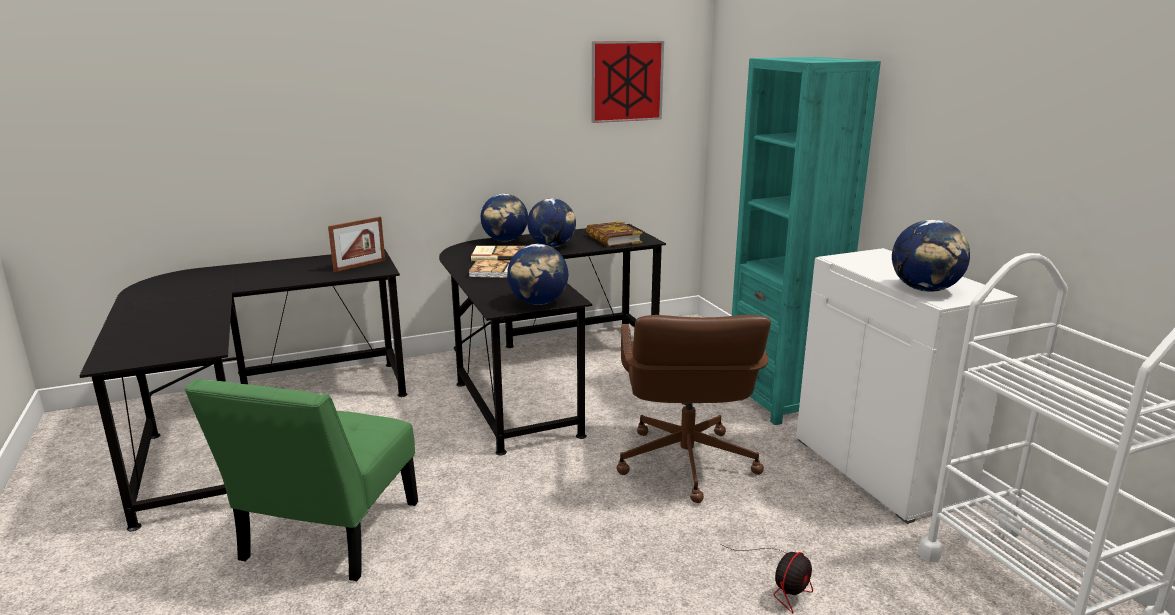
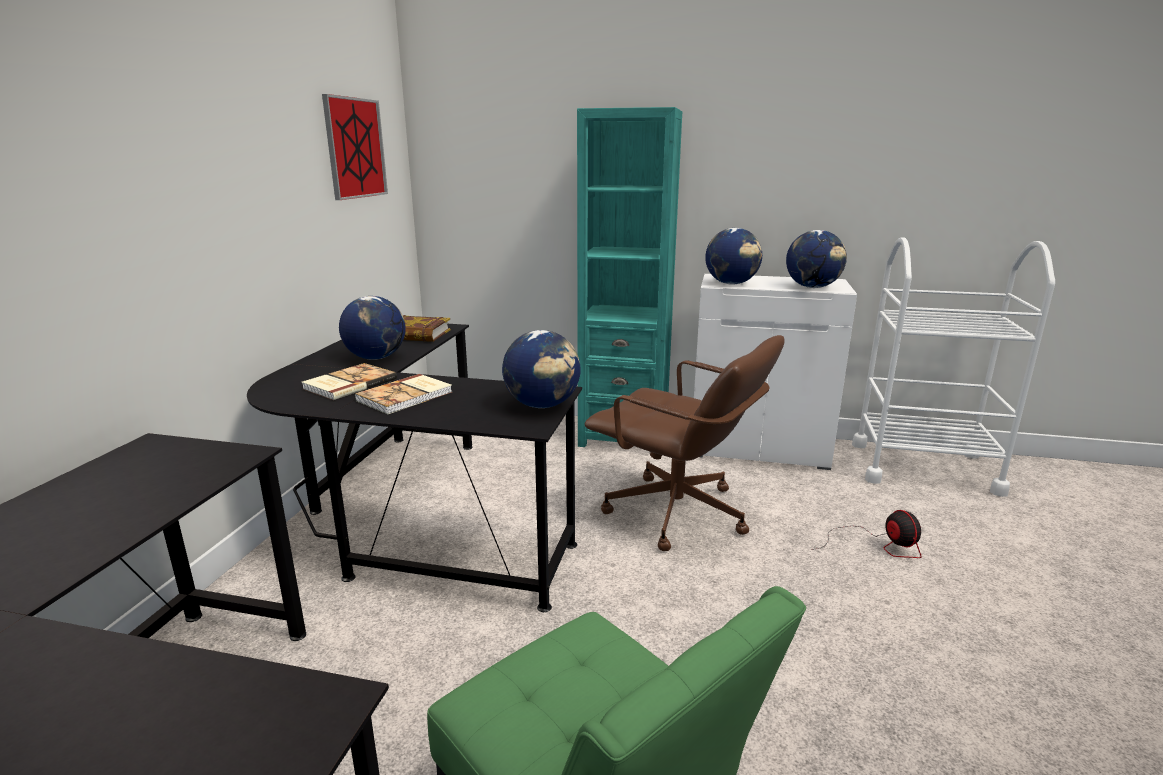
camera: 55 degrees left, 0 degrees up
picture frame [328,217,385,272] -> none
globe [481,194,528,241] -> globe moved to [705,228,762,285]

